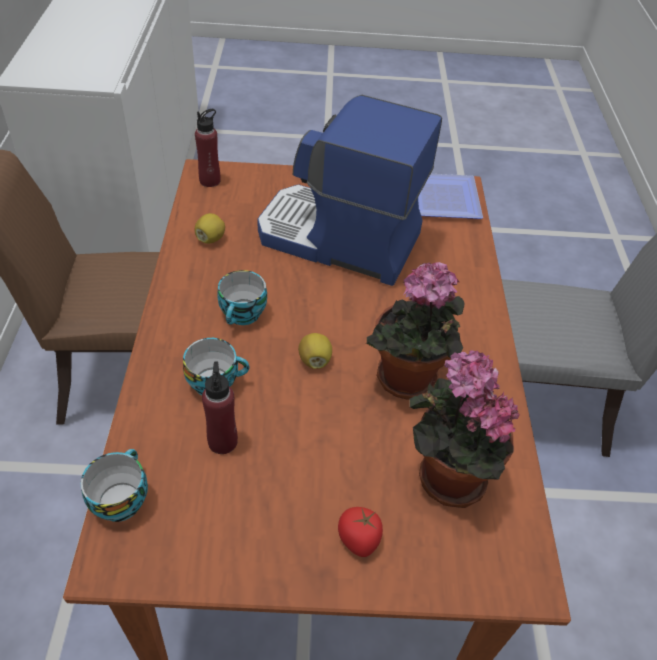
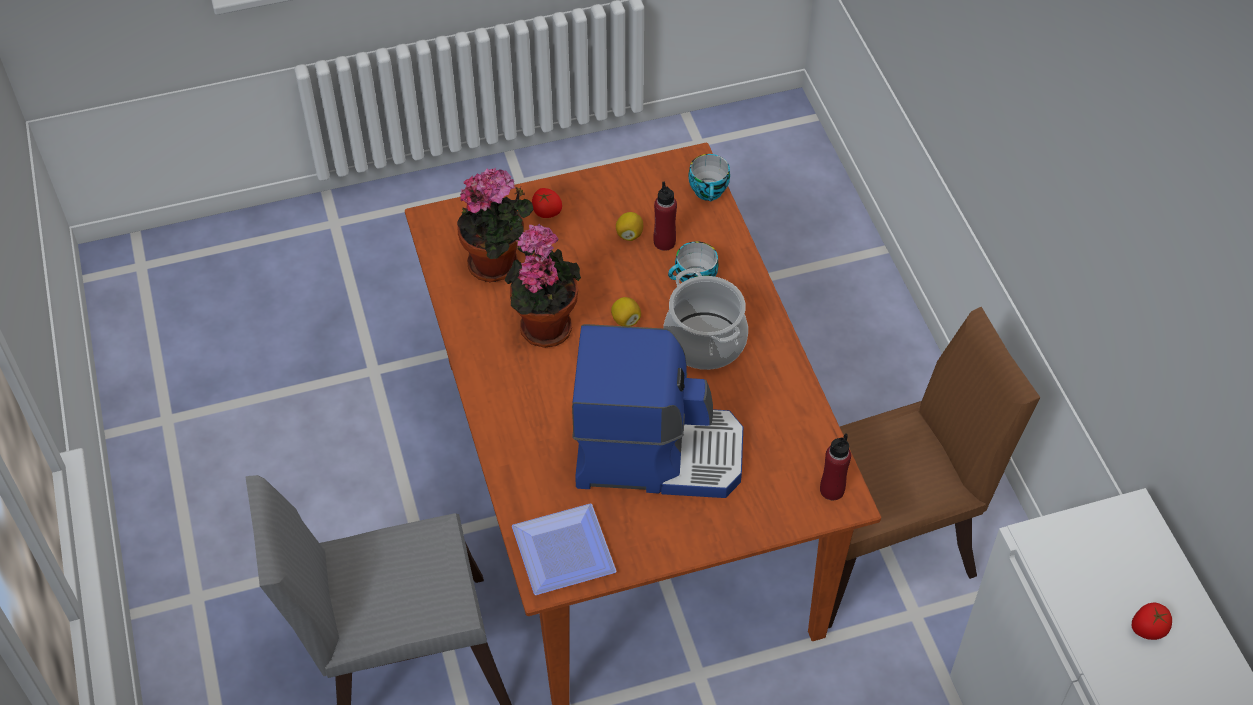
camera: 165 degrees right, 5 degrees up
lemon [195,213,225,244] -> lemon moved to [616,212,643,241]
cup [217,270,267,325] -> cooking pot [663,269,748,370]
none -> tomato [1131,603,1172,640]

